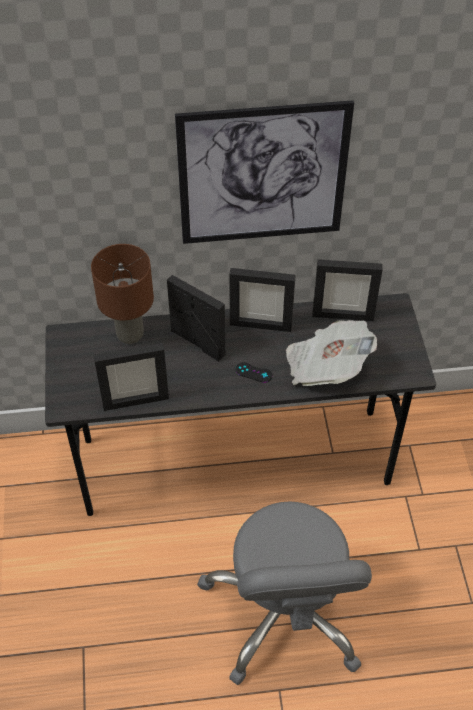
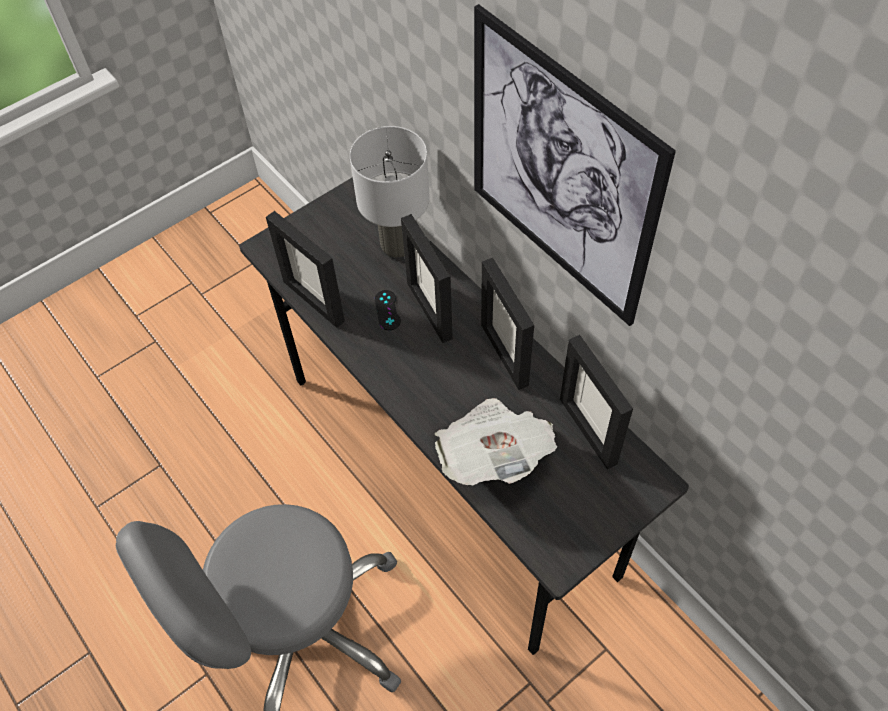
camera: 60 degrees right, 5 degrees up
brown table lamp [91,244,154,344] -> white table lamp [350,126,430,258]
picture frame [167,275,225,362] -> picture frame turned 150 degrees clockwise [401,214,453,343]
black game controller [235,362,273,383] -> black game controller moved to [375,290,401,330]

